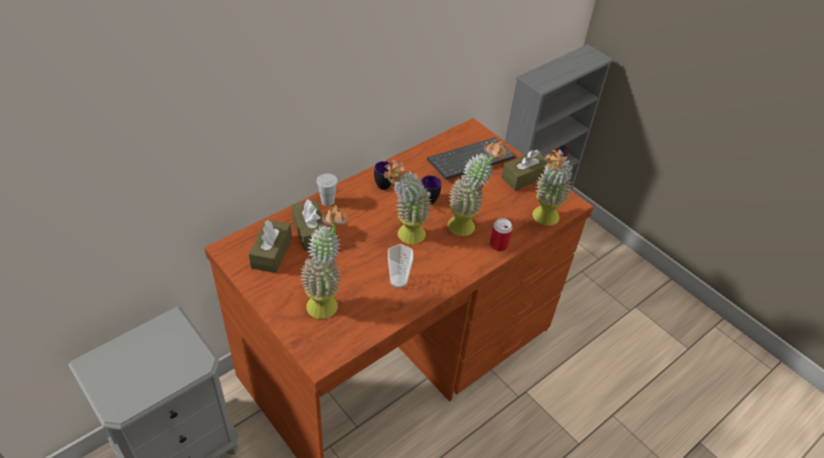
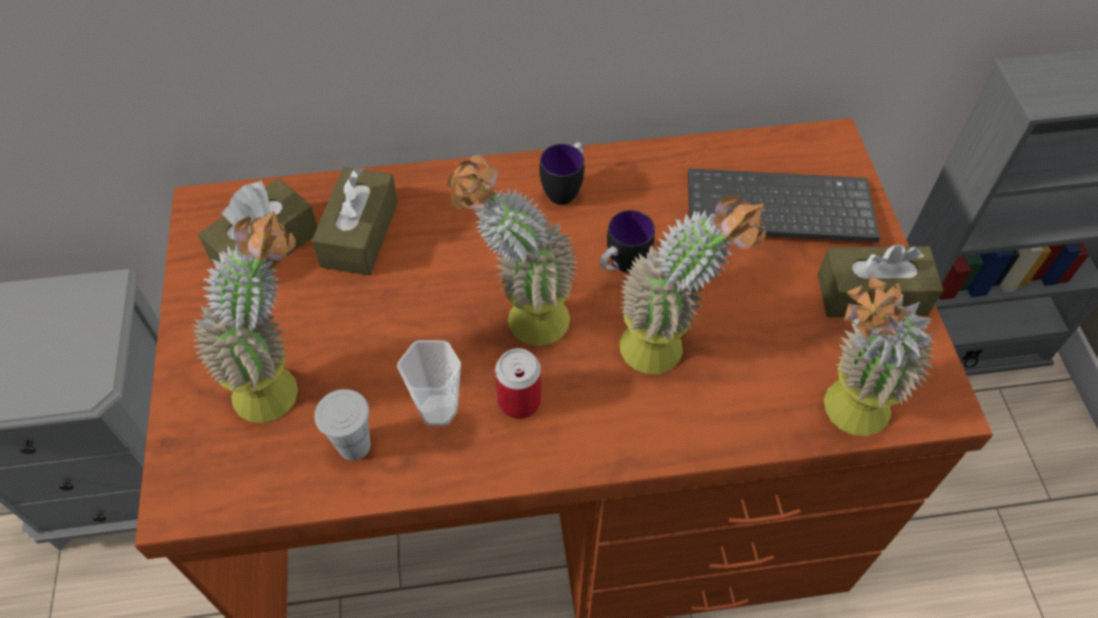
camera: 35 degrees right, 10 degrees up
white cup [316,173,338,206] -> white cup moved to [315,389,371,461]
can [490,218,512,251] -> can moved to [495,348,541,419]

